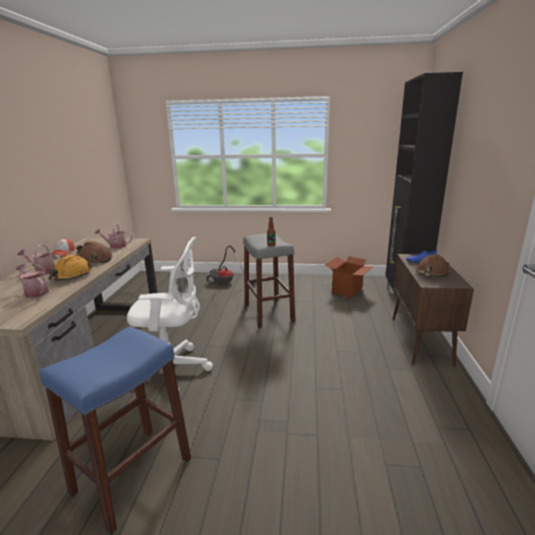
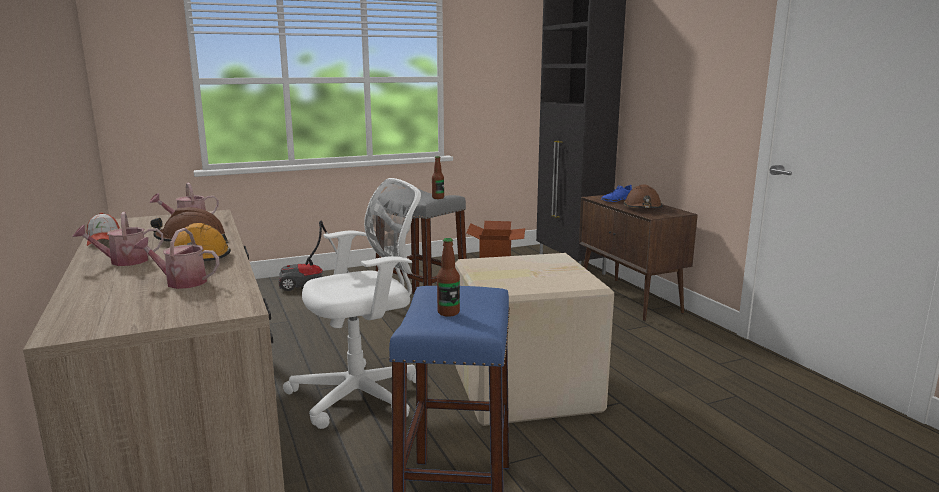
camera: 30 degrees left, 5 degrees down
none -> bottle [437,238,460,317]
none -> cardboard box [455,253,614,426]

